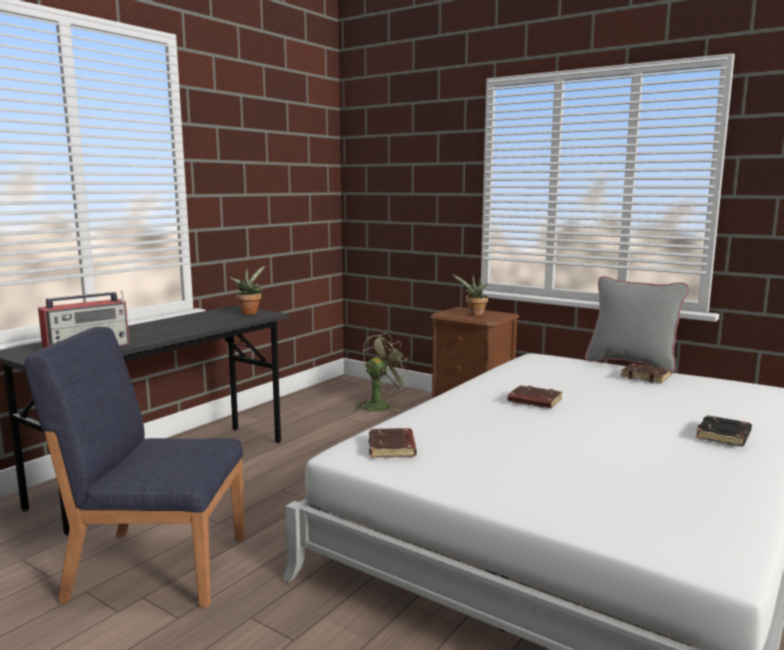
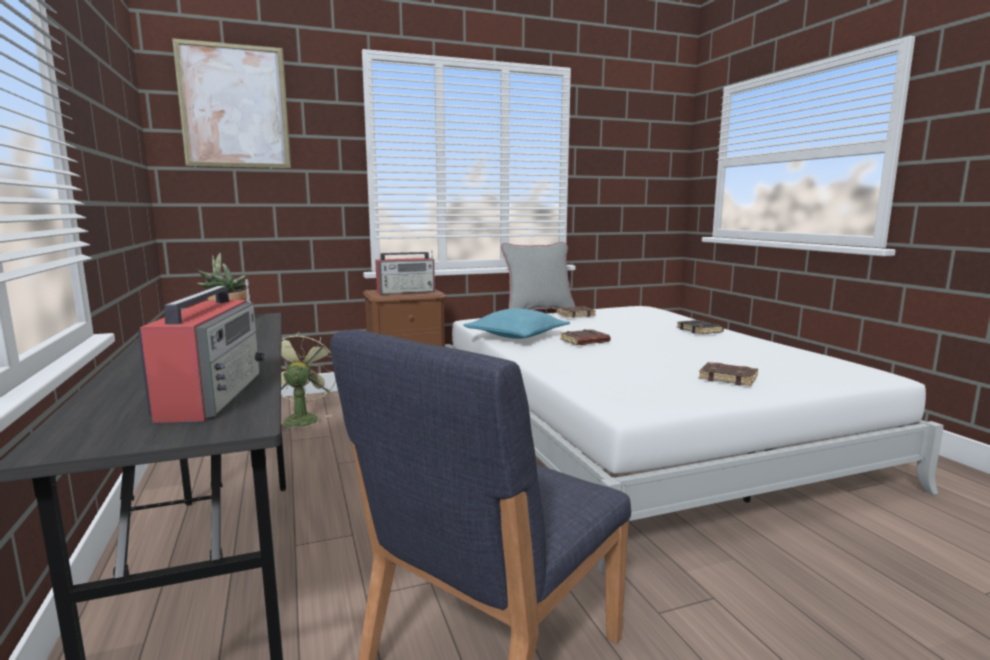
camera: 55 degrees left, 0 degrees up
brown book [369,428,417,458] -> brown book moved to [699,362,758,386]
potted plant [452,274,488,316] -> radio [375,250,435,295]
none -> picture [172,38,291,168]
none -> turquoise pillow [463,308,570,339]

